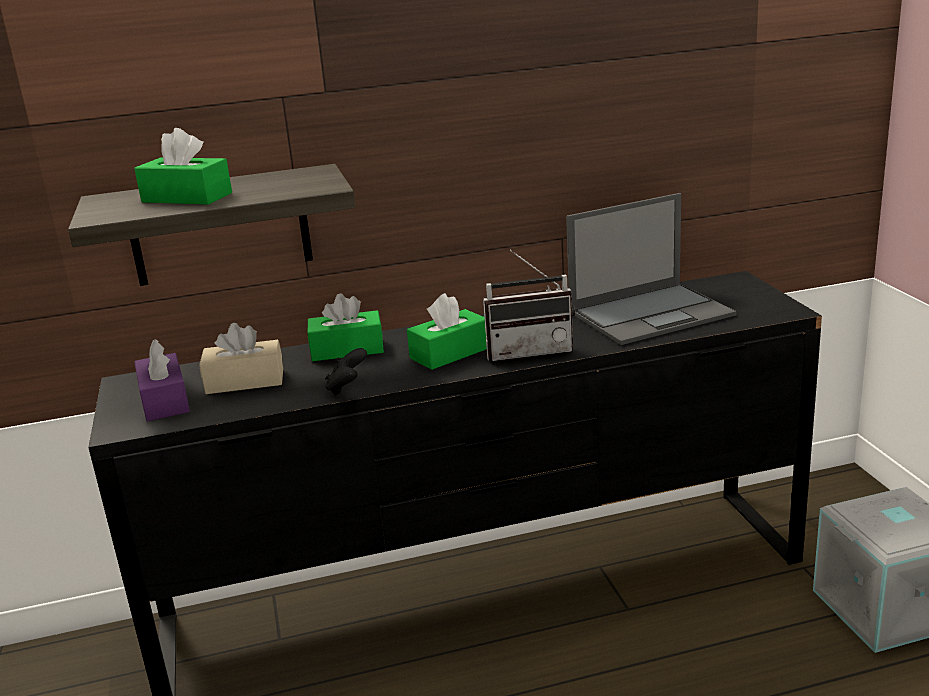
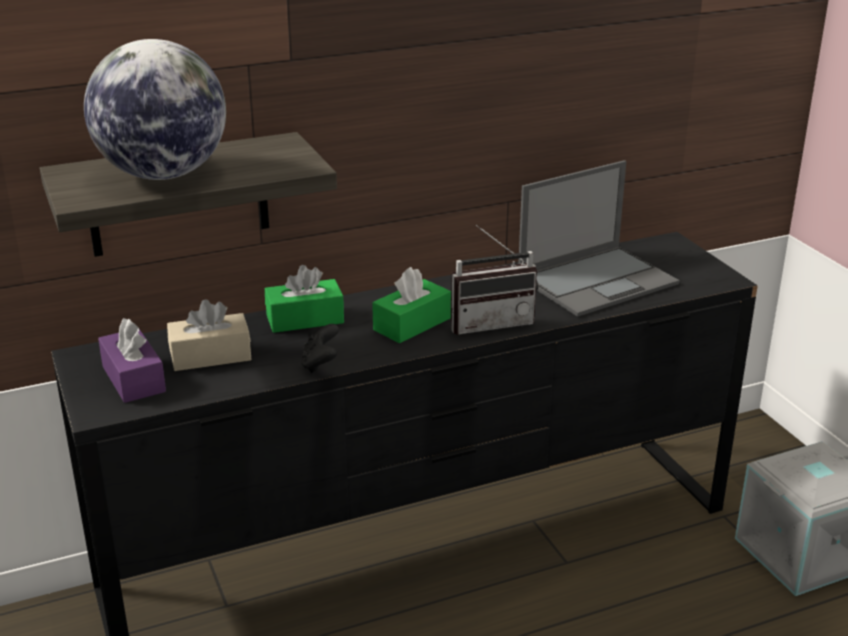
camera: 10 degrees left, 5 degrees up
green tissue box [134,128,232,205] -> globe [84,39,226,180]

